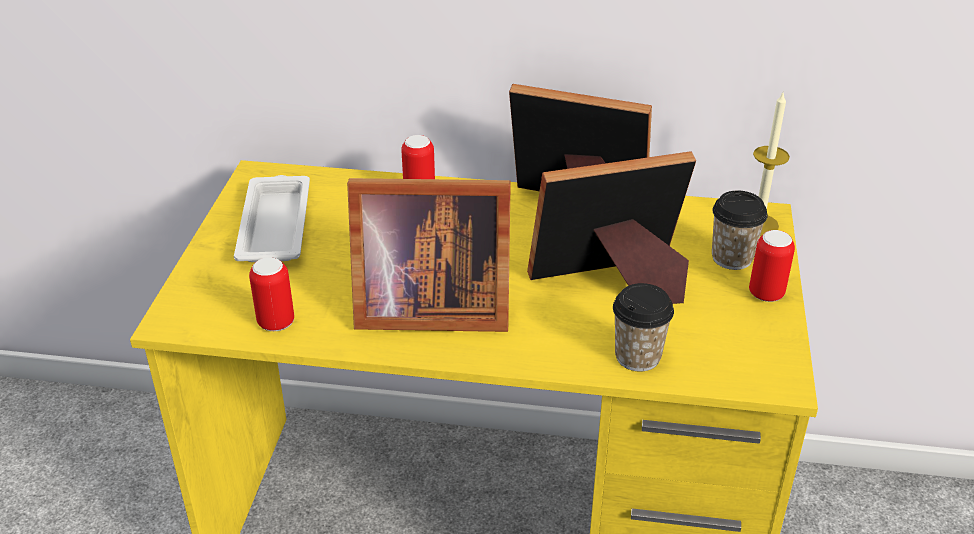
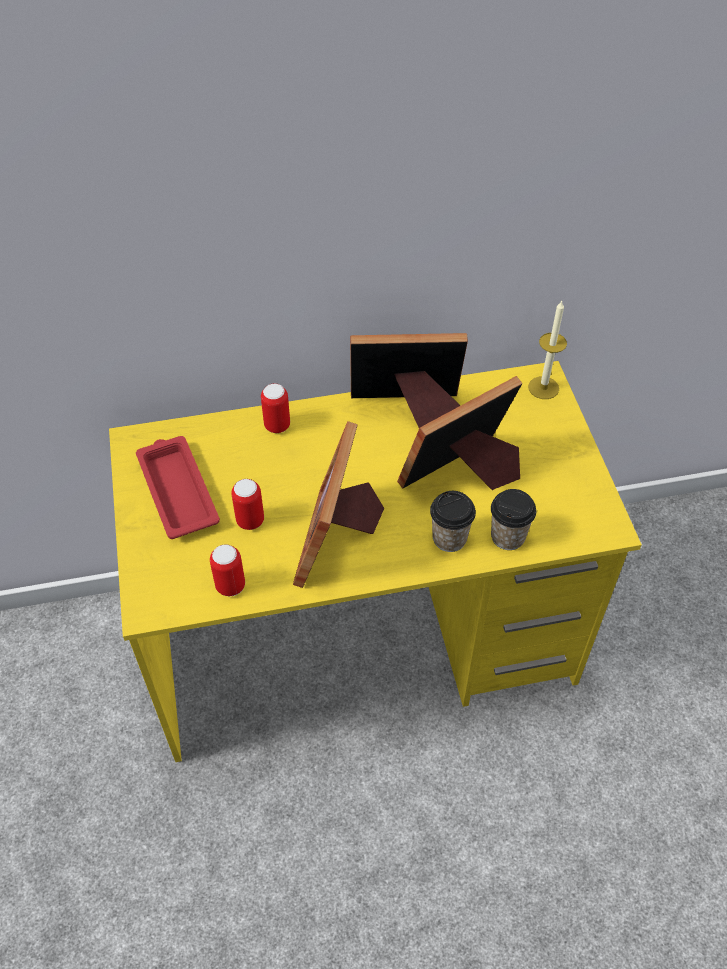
camera: 20 degrees left, 15 degrees up
white tray [234,175,310,262] -> red tray [136,436,220,539]
picture frame [347,178,511,332] -> picture frame turned 120 degrees clockwise [293,421,384,588]
cup [712,191,768,270] -> cup moved to [430,491,476,552]
can [749,230,795,302] -> can moved to [231,479,264,530]

